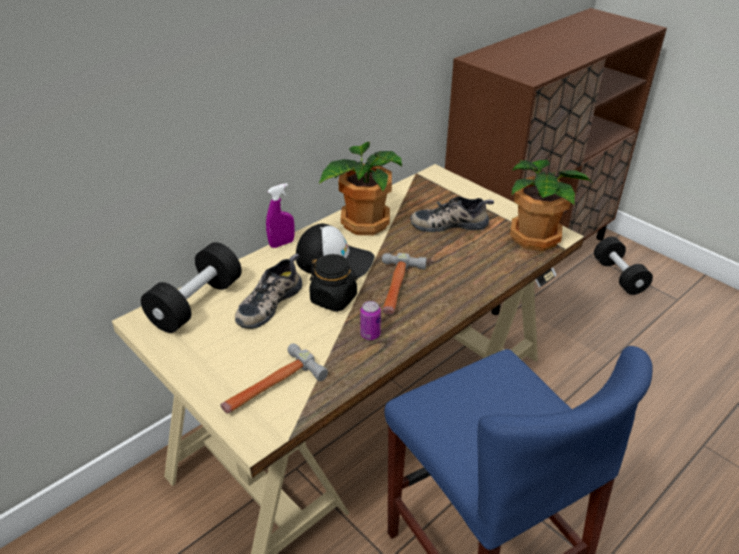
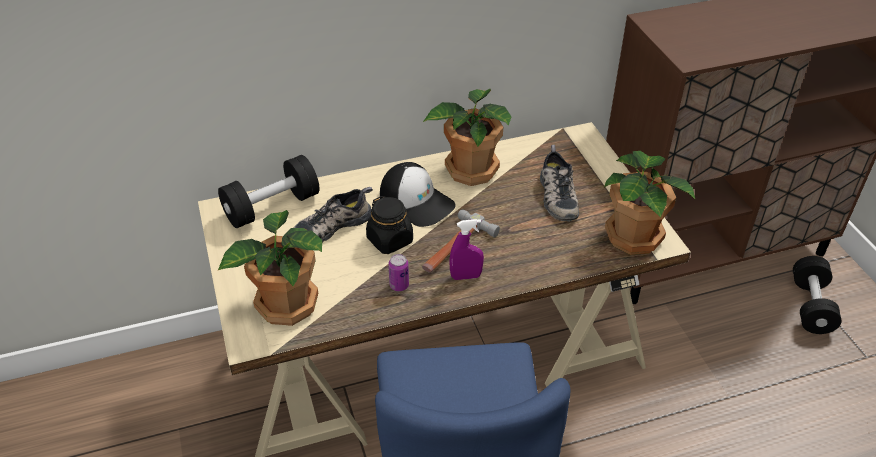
camera: 25 degrees right, 5 degrees up
hammer [220,343,328,414] -> potted plant [218,210,322,326]
purple spray bottle [266,183,295,248] -> purple spray bottle moved to [449,219,484,280]
shoe [410,197,494,232] -> shoe turned 120 degrees counterclockwise [540,145,579,222]

